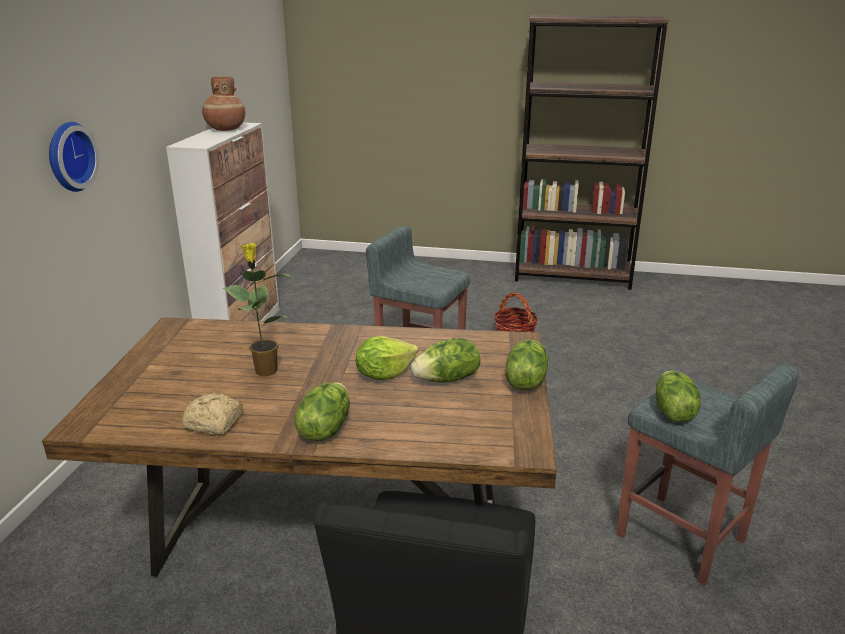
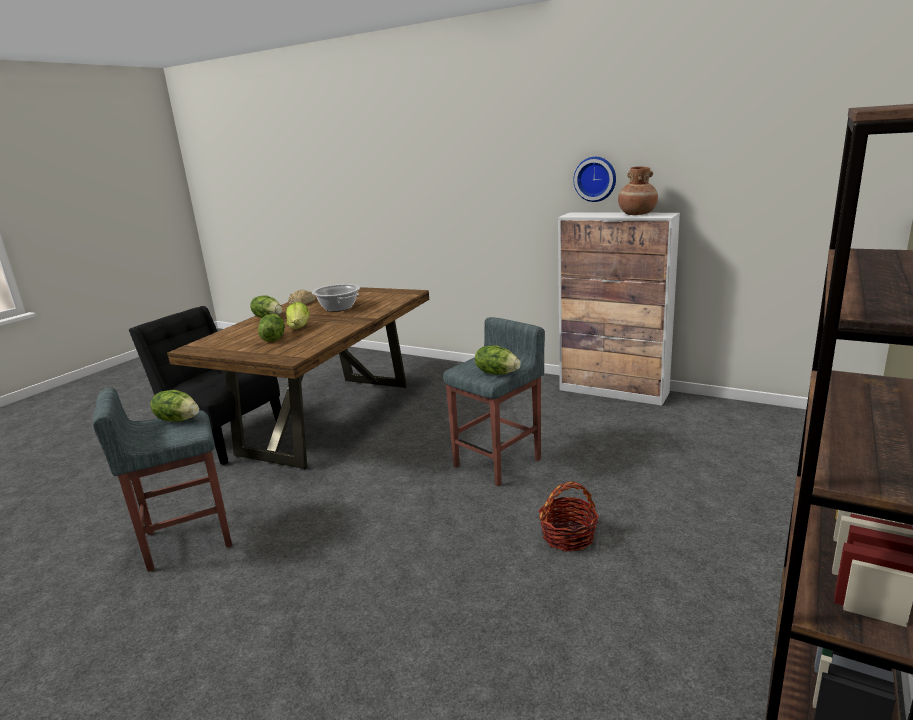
camera: 110 degrees right, 5 degrees down
wall clock [49,122,99,192] -> wall clock moved to [573,157,616,202]
potted plant [223,243,293,376] -> cooking pot [312,284,360,312]
lettuce [505,340,548,391] -> lettuce moved to [475,345,521,375]

